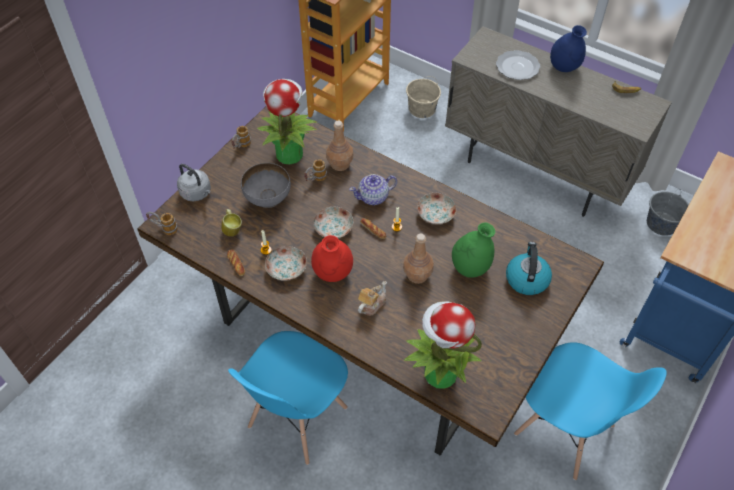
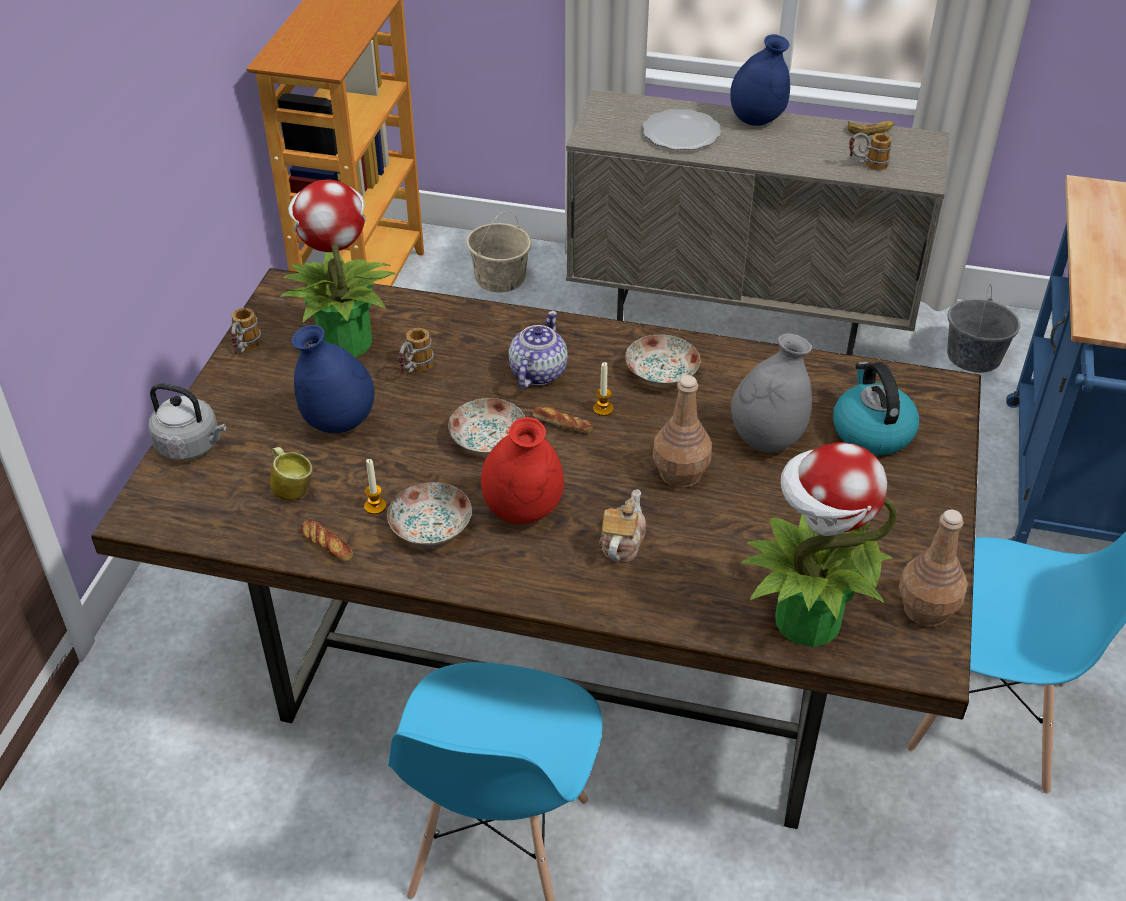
camera: 20 degrees left, 10 degrees down
mug [146,212,178,235] -> mug moved to [849,133,892,171]
grey bowl [241,163,291,208] -> blue vase [292,325,375,433]
brown bottle [326,120,353,171] -> brown bottle moved to [899,510,968,627]
teapot [349,174,397,205] -> teapot turned 150 degrees clockwise [508,311,568,389]
green vase [452,223,495,278] -> grey vase [731,334,812,453]

